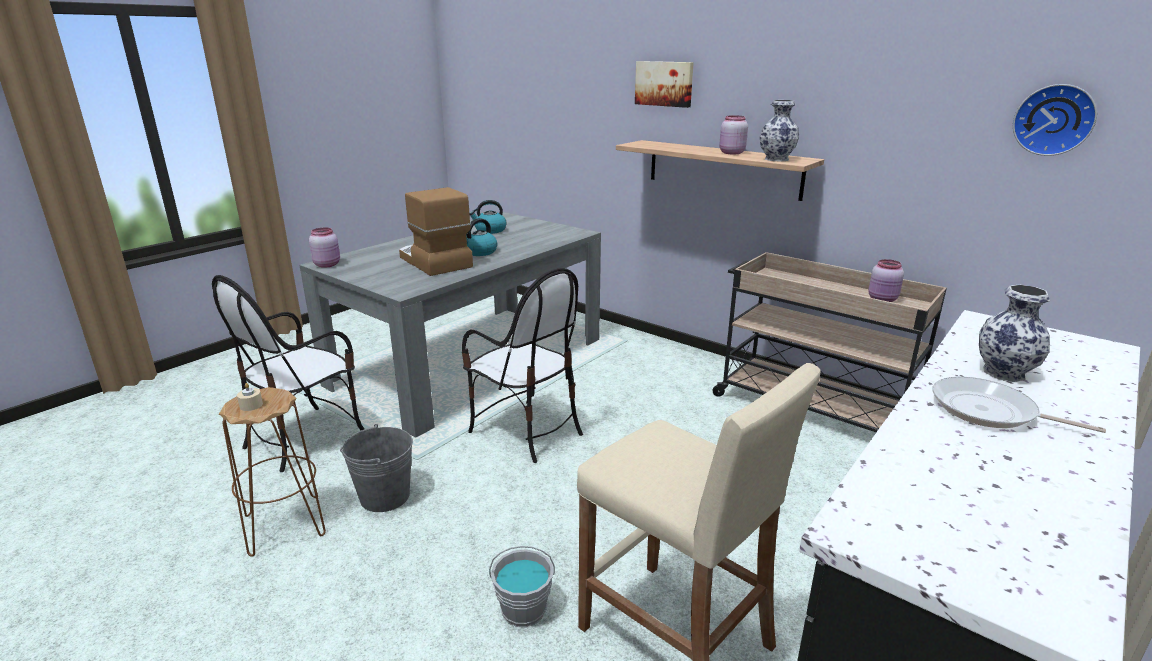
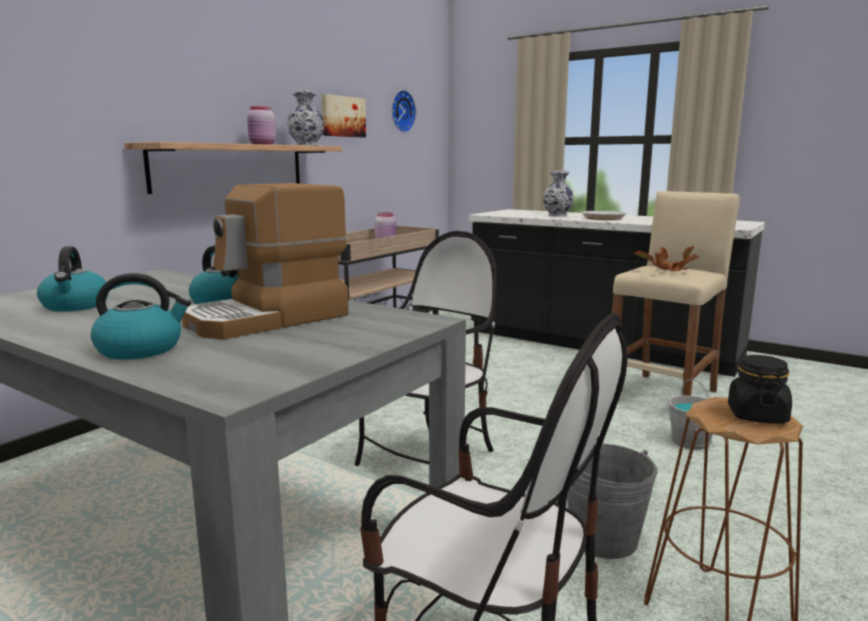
camera: 95 degrees left, 10 degrees down
beige candle [237,383,263,411] -> black jar [728,355,792,423]
pink jar [309,228,340,268] -> none
picture [635,61,694,108] -> picture moved to [321,94,366,137]
none -> kettle [91,273,191,360]
none -> potted plant [634,246,699,271]

